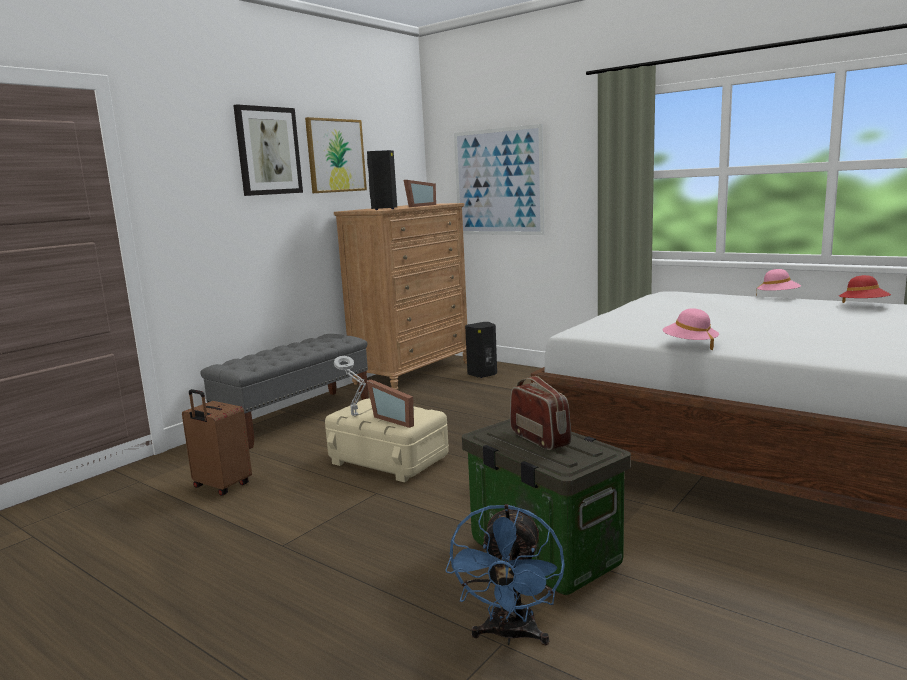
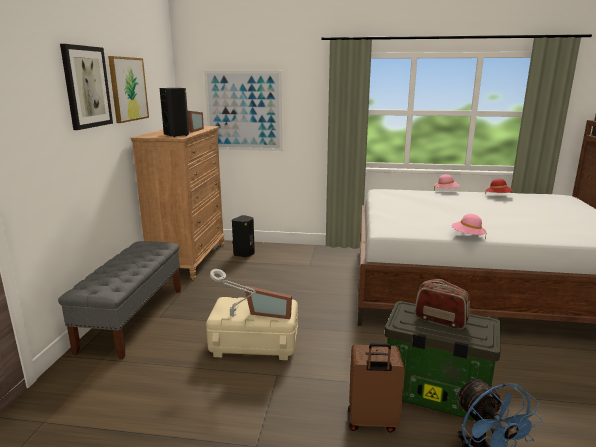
camera: 30 degrees left, 5 degrees up
brown suitcase [182,389,252,496] -> brown suitcase moved to [348,343,405,432]

